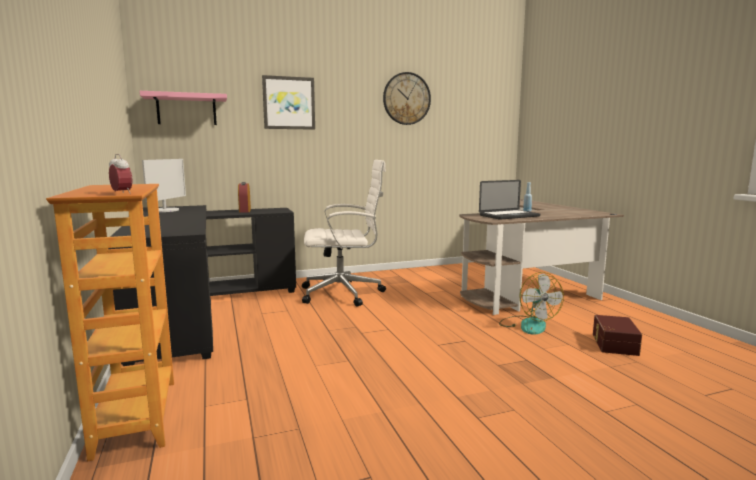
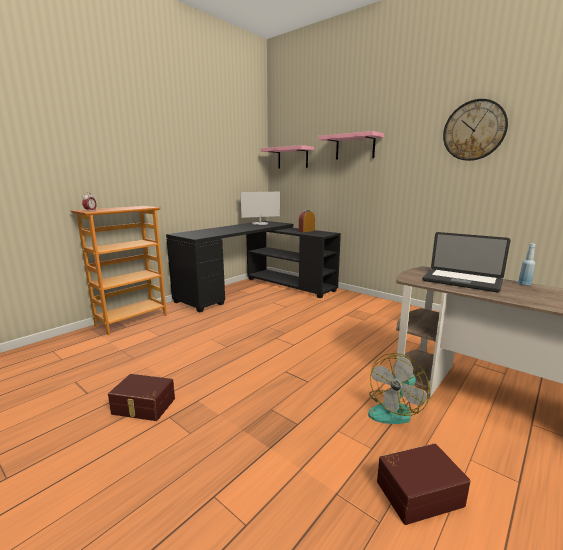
camera: 60 degrees right, 5 degrees up
picture [262,75,315,130] -> pink shelf [318,131,384,160]
white office chair [302,160,386,307] -> none
none -> brown storage box [108,374,175,421]

